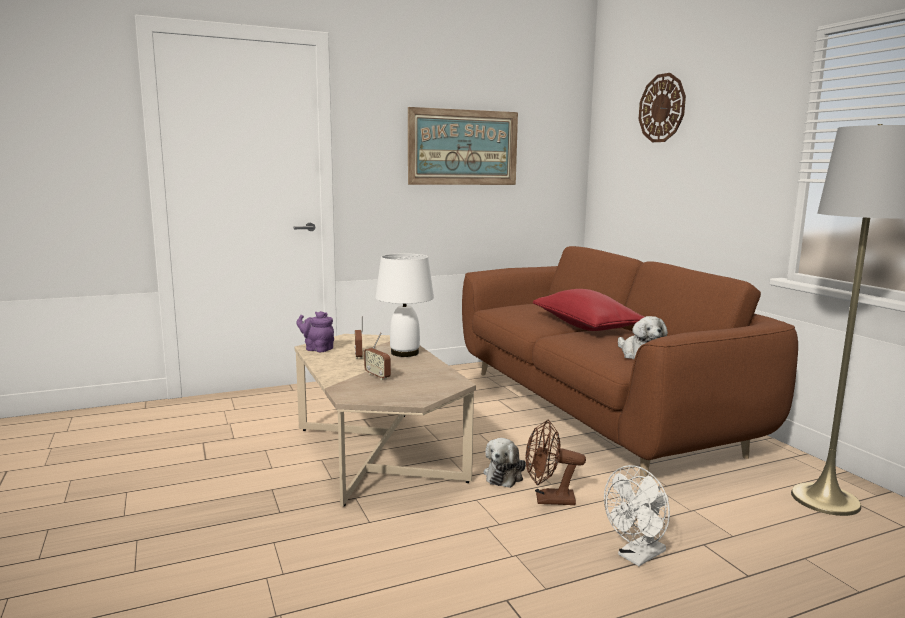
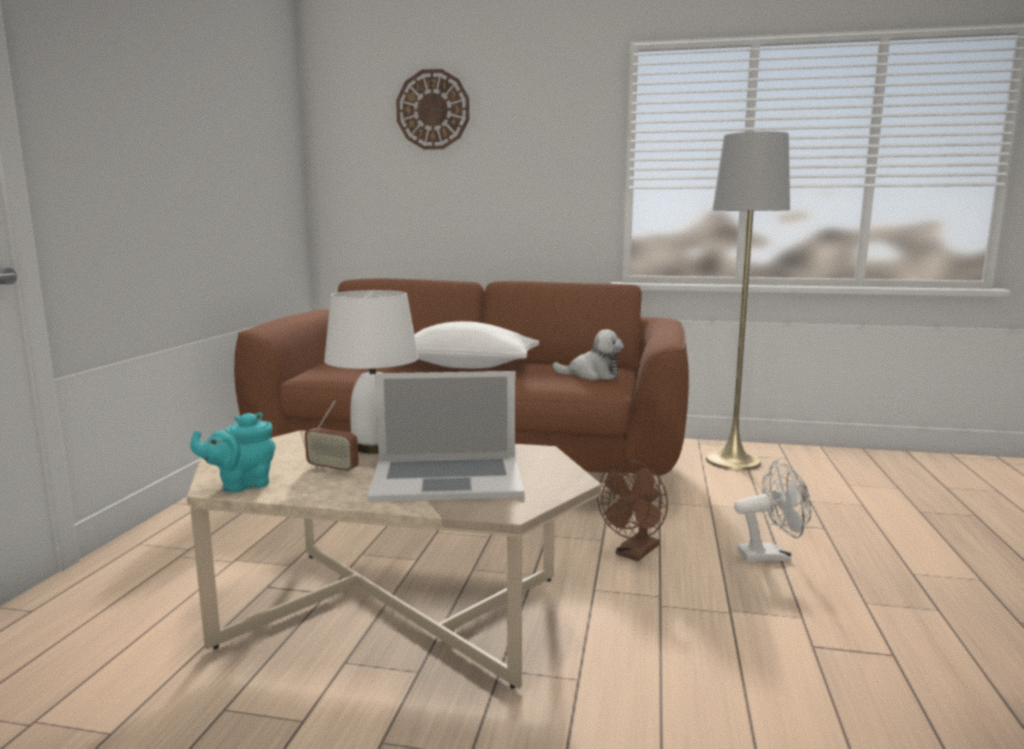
camera: 55 degrees left, 0 degrees up
purple teapot [296,311,334,352] -> turquoise teapot [190,412,275,493]
radio [364,332,391,380] -> laptop [368,371,524,502]
picture [408,107,518,185] -> none
plush toy [483,438,526,488] -> none
red pillow [533,289,644,331] -> white pillow [414,321,539,369]
white fan [604,465,670,566] -> white fan turned 90 degrees counterclockwise [734,460,811,562]

